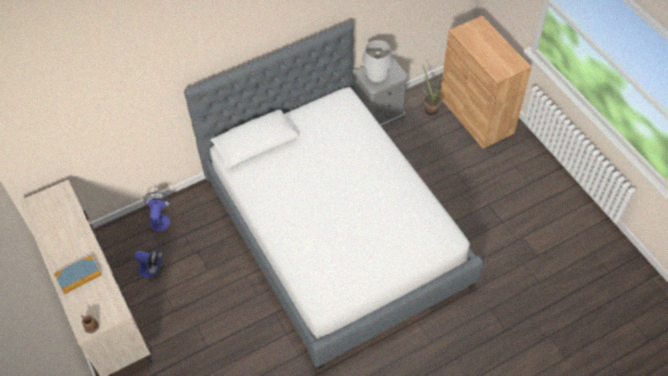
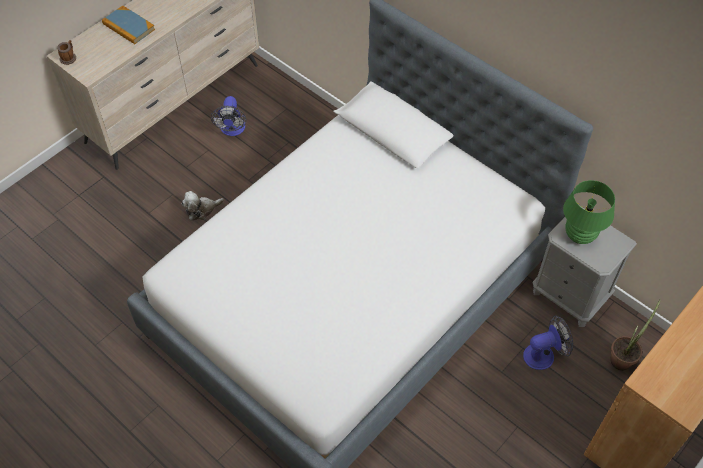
camera: 70 degrees right, 0 degrees up
fan [143,192,171,232] -> fan moved to [523,316,573,370]
white table lamp [362,40,393,83] -> green table lamp [563,180,615,244]
none -> plush toy [182,191,224,221]

